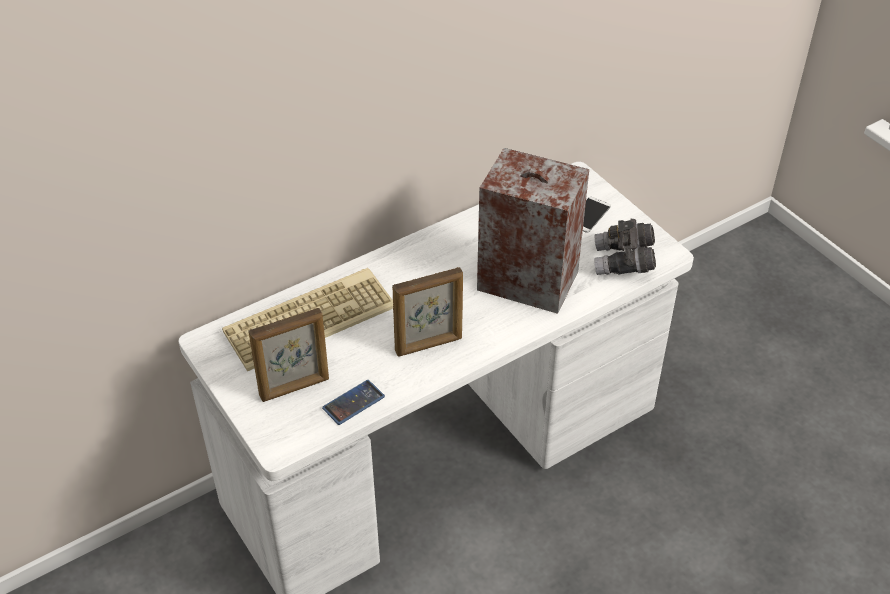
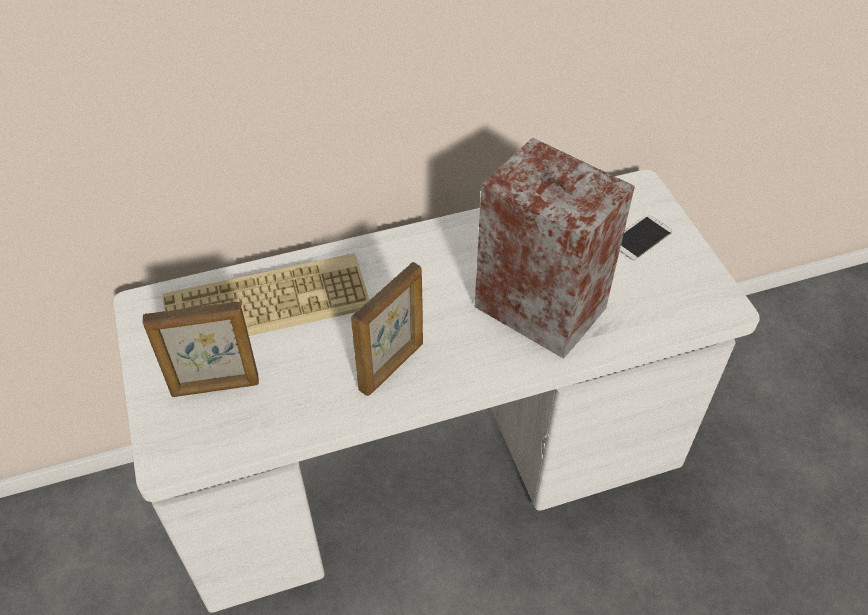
camera: 15 degrees right, 5 degrees up
phone [322,380,385,425] -> none
picture frame [392,267,463,357] -> picture frame turned 45 degrees counterclockwise [351,262,423,396]
grey binoculars [594,219,656,275] -> none

